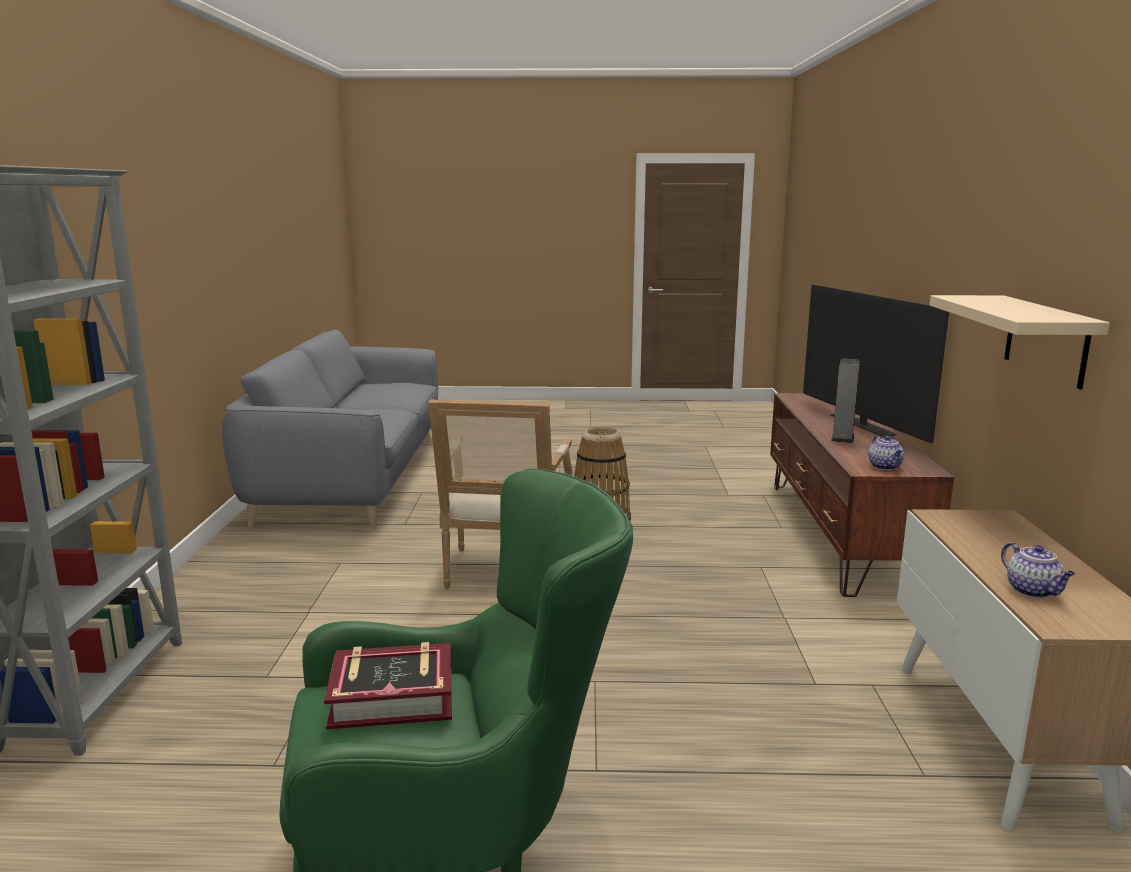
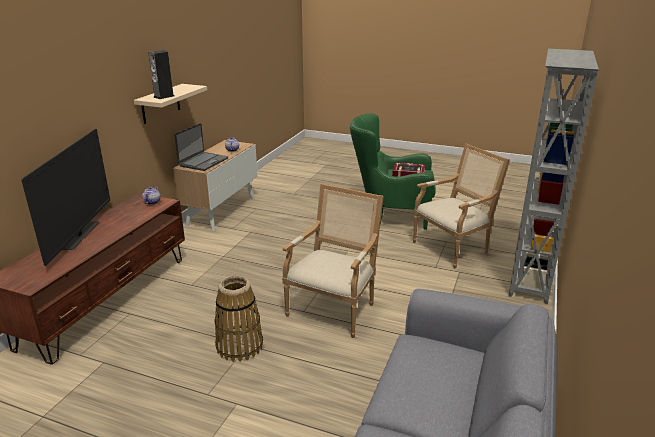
camera: 160 degrees left, 10 degrees up
speaker [831,359,860,443] -> speaker moved to [148,50,174,99]
none -> laptop [175,123,228,171]
none -> armchair [413,143,510,269]

